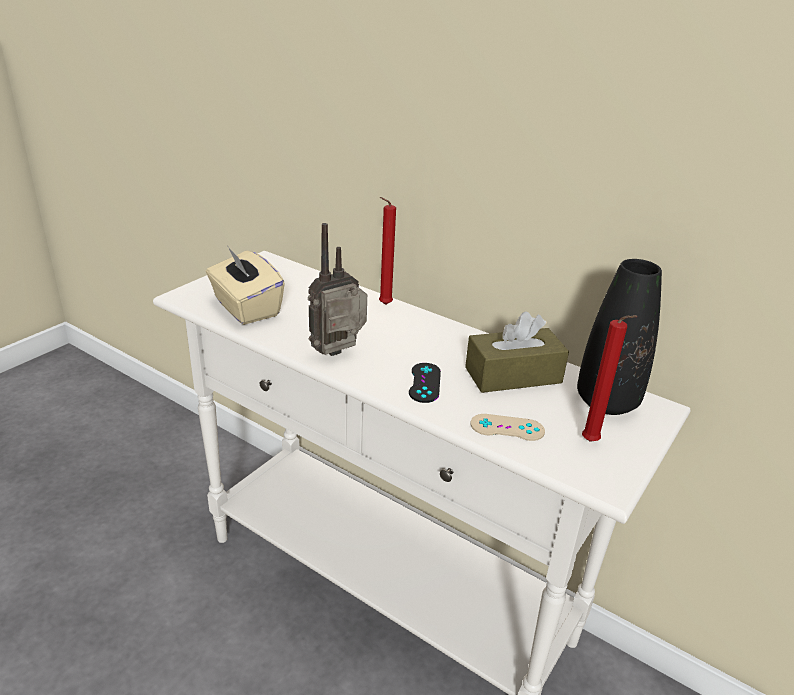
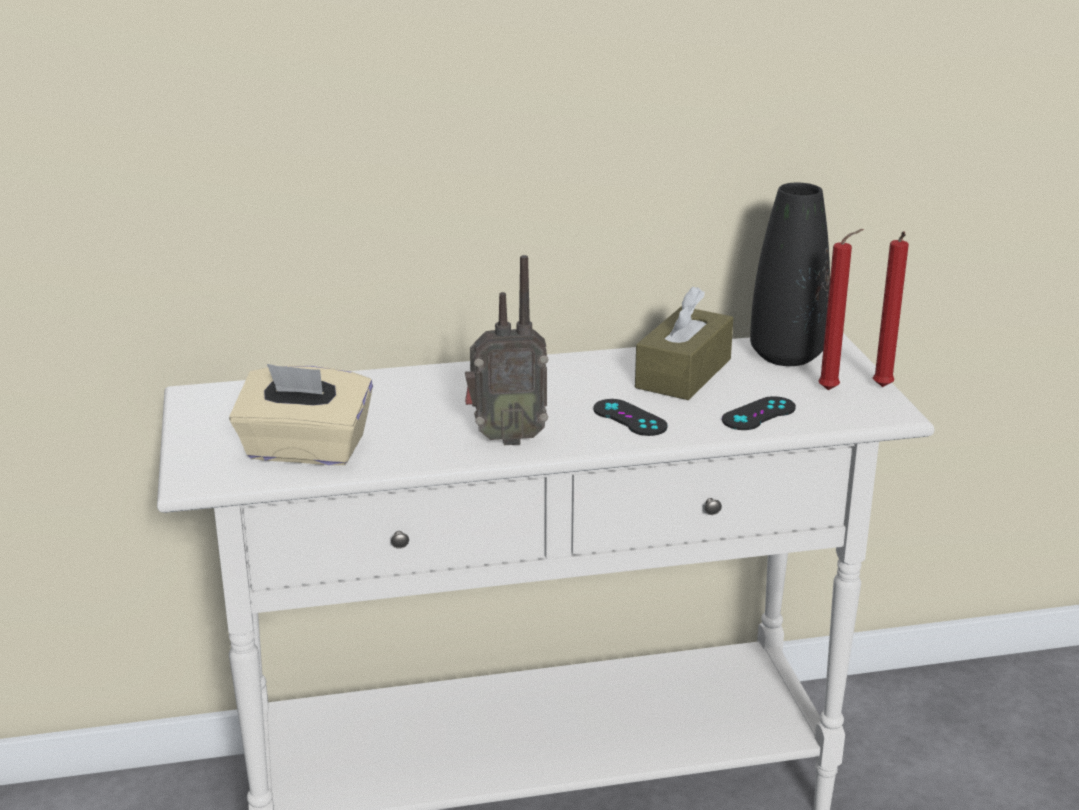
camera: 45 degrees left, 5 degrees down
radio [308,223,367,356] -> radio turned 105 degrees counterclockwise [465,255,548,445]
red candle [379,197,396,305] -> red candle moved to [873,231,909,387]
beige game controller [470,414,545,441] -> black game controller [722,396,796,430]

